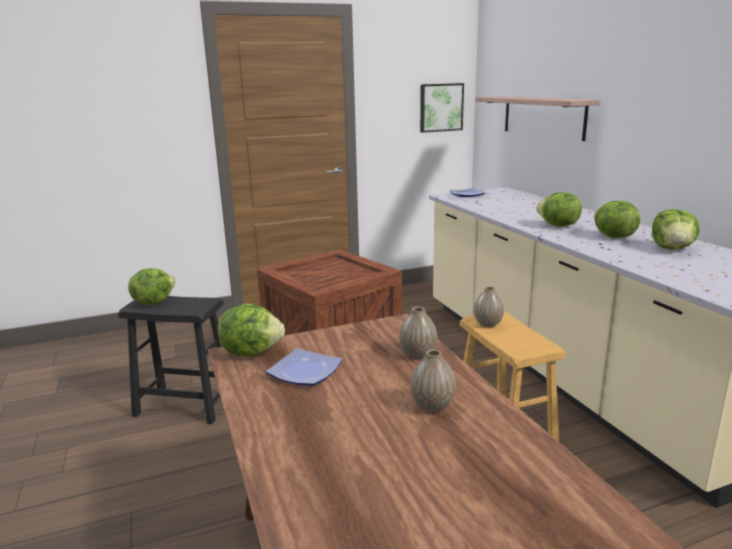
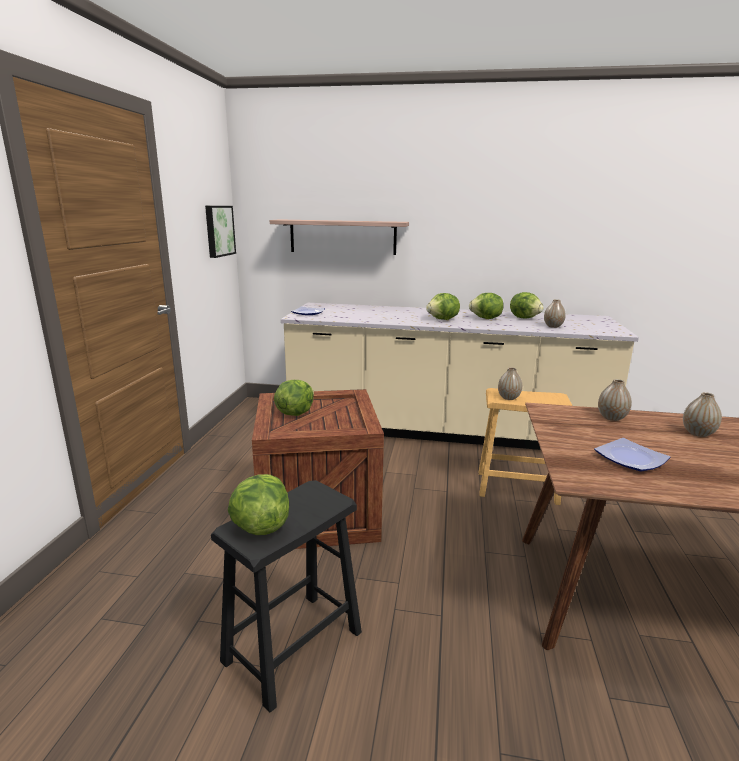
camera: 60 degrees left, 0 degrees up
lettuce [218,303,285,357] -> lettuce moved to [274,380,314,416]
none -> vase [544,299,566,328]

